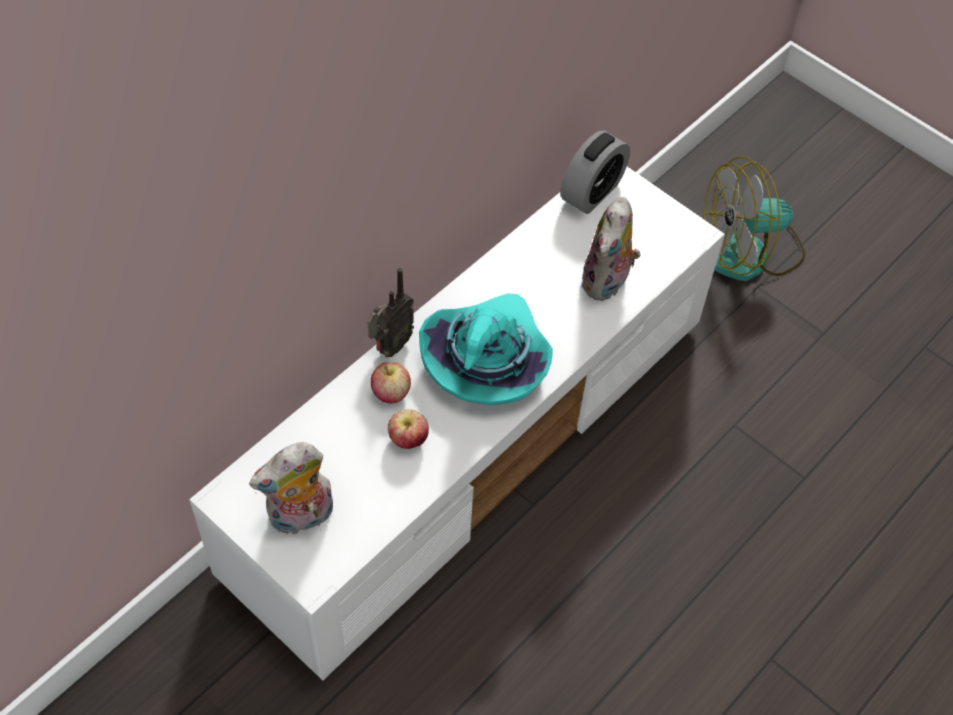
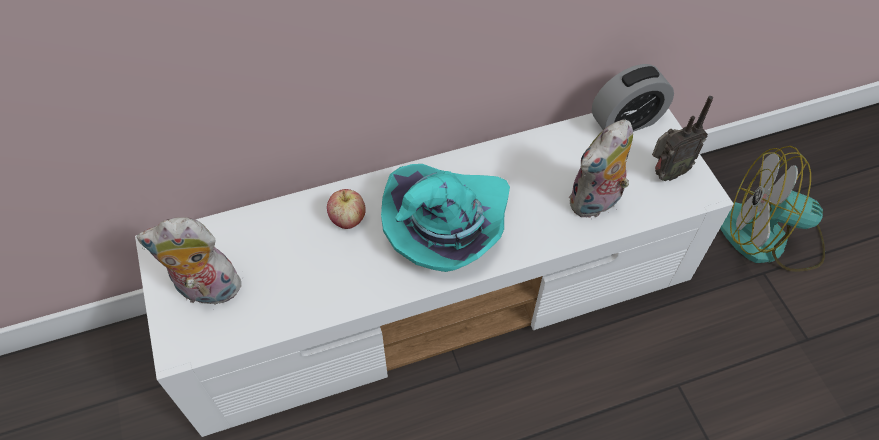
camera: 30 degrees right, 0 degrees up
radio [368,268,414,357] -> radio moved to [652,96,713,181]
apple [388,409,429,449] -> none

